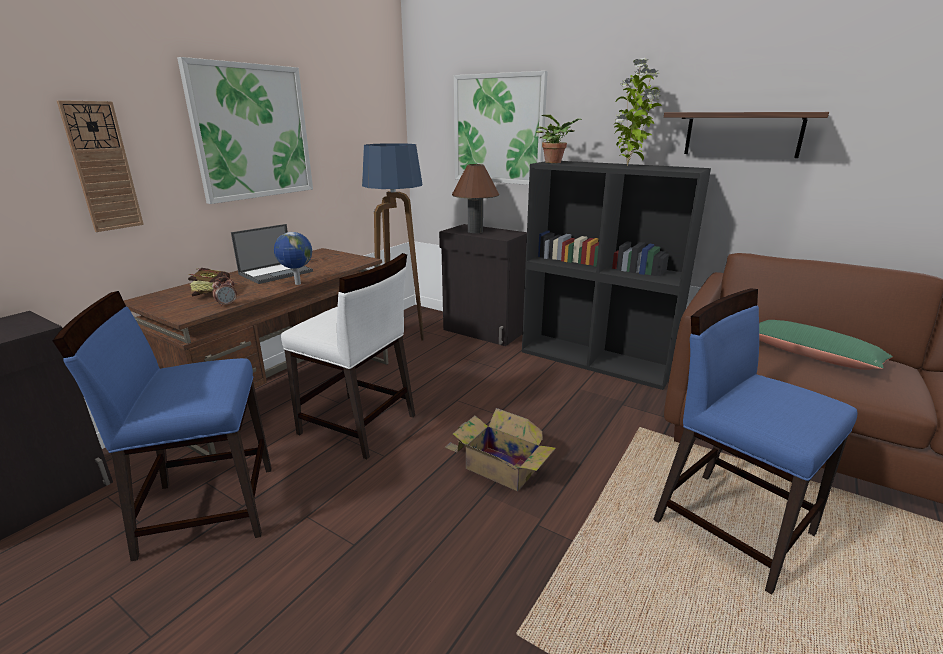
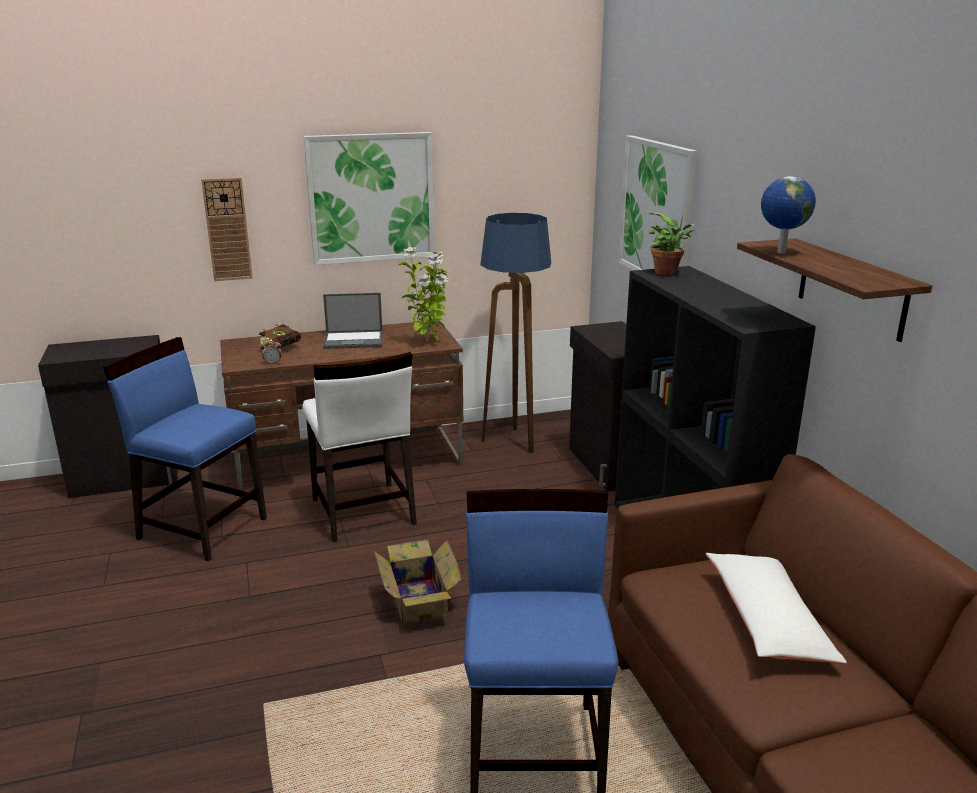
camera: 40 degrees right, 0 degrees up
globe [274,232,312,285] -> globe moved to [761,176,816,254]
brown table lamp [452,164,499,233] -> none
potted plant [613,58,662,166] -> potted plant moved to [397,247,449,343]
green pillow [759,320,893,370] -> white pillow [706,553,847,664]

